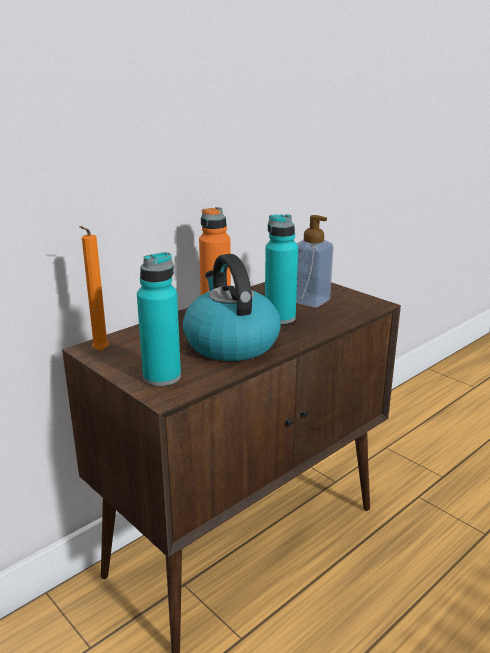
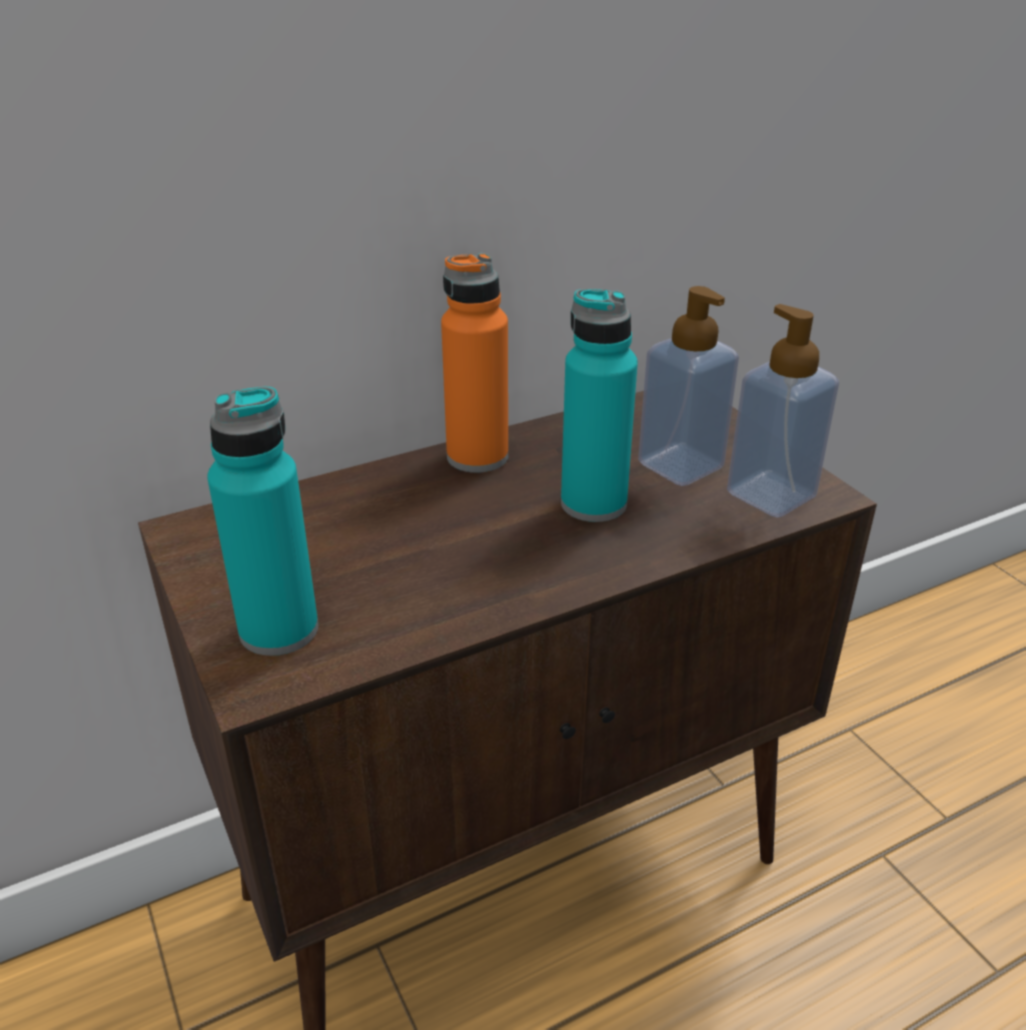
camera: 15 degrees right, 10 degrees up
orange candle [79,226,109,351] -> none
kettle [183,254,281,361] -> none
none -> soap dispenser [727,304,839,518]

